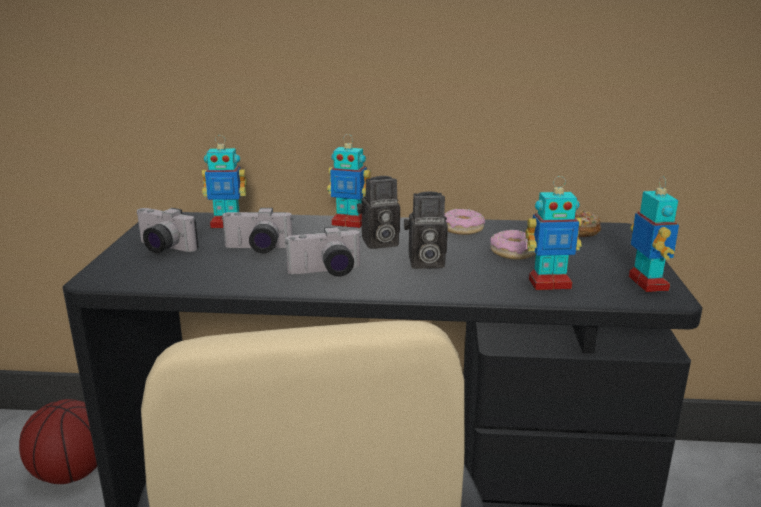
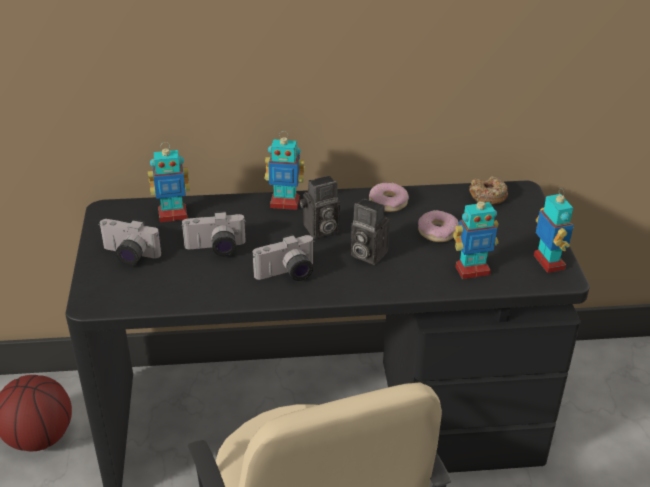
camera: 10 degrees left, 15 degrees up
camera [404,191,448,269] -> camera turned 45 degrees clockwise [351,198,390,265]

